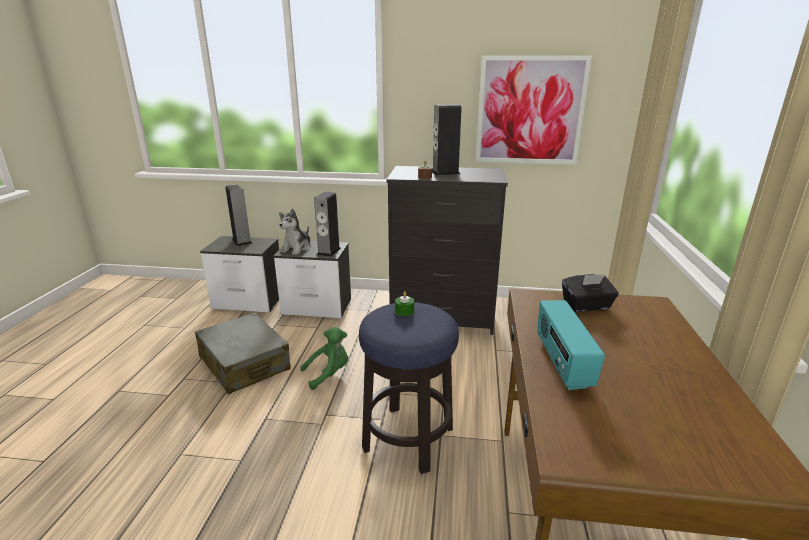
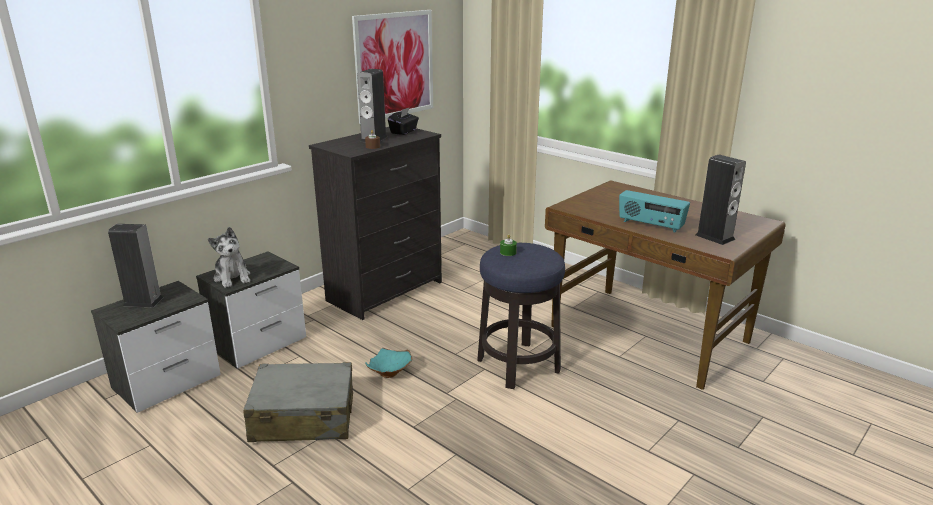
camera: 55 degrees left, 0 degrees up
green plush toy [300,327,348,390] -> turquoise bowl [365,348,412,378]
speaker [314,192,341,257] -> speaker moved to [695,155,746,245]
black tissue box [562,274,619,312] -> black tissue box moved to [388,107,419,135]

